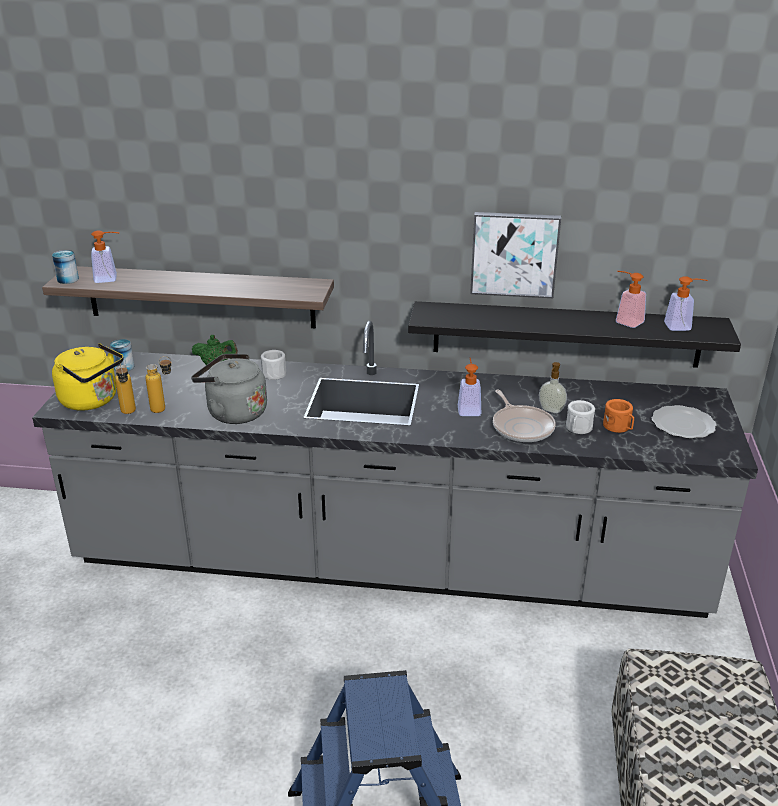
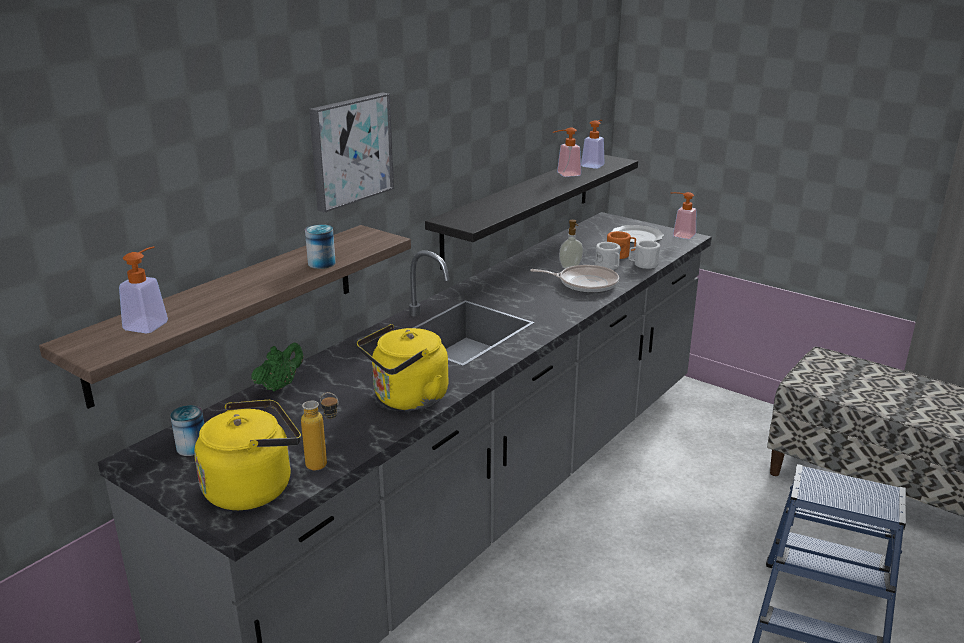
camera: 60 degrees left, 5 degrees down
can [52,250,79,284] -> can moved to [305,224,336,269]
bottle [145,356,172,413] -> none
grey kettle [191,354,267,424] -> yellow kettle [357,324,448,410]
white mug [261,350,286,380] -> white mug moved to [629,240,660,269]
soap dispenser [458,358,481,416] -> soap dispenser moved to [670,192,696,239]
picture [470,212,561,298] -> picture moved to [309,92,394,213]

